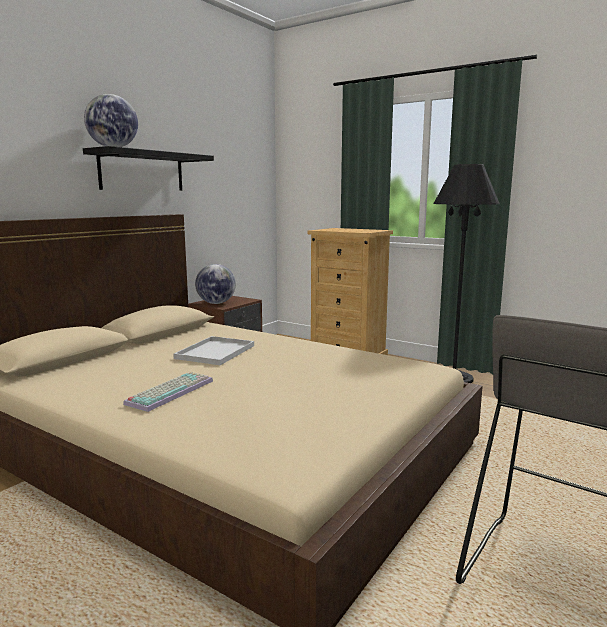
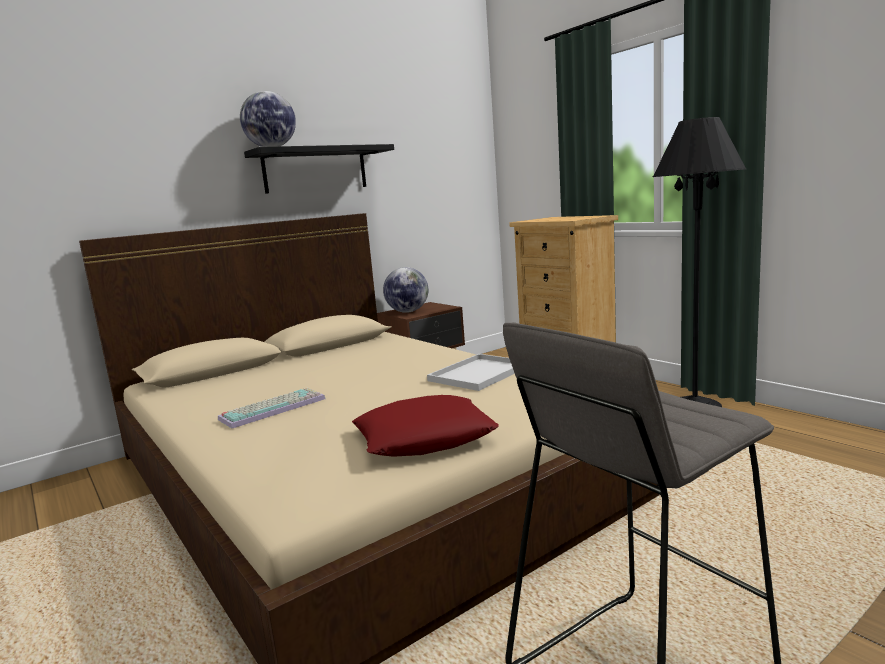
camera: 20 degrees right, 0 degrees up
white tray [173,336,254,365] -> white tray moved to [427,354,515,391]
none -> red pillow [352,395,499,457]

